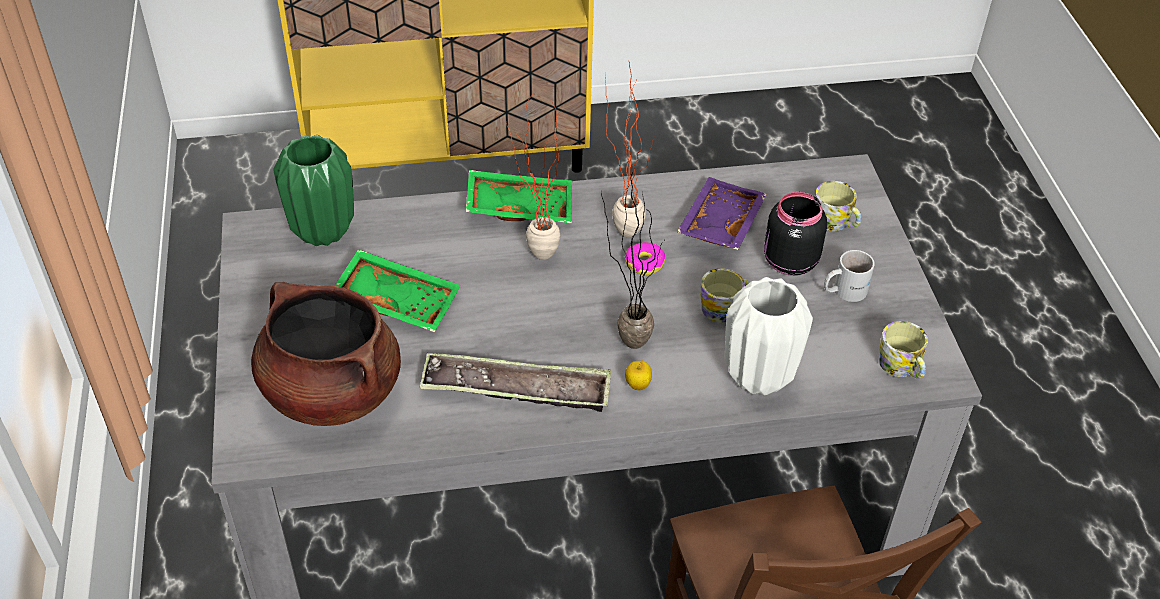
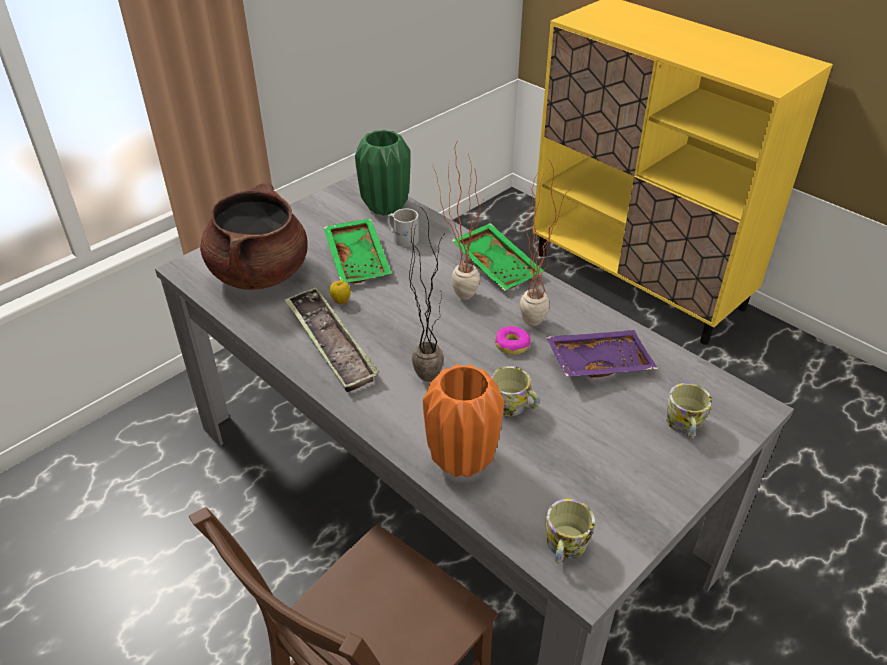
camera: 55 degrees right, 5 degrees down
apple [625,360,652,390] -> apple moved to [330,281,351,304]
white vase [725,277,813,395] -> orange vase [423,364,504,477]
black jar [764,192,827,276] -> none
white mug [824,250,875,302] -> white mug moved to [387,208,419,247]

